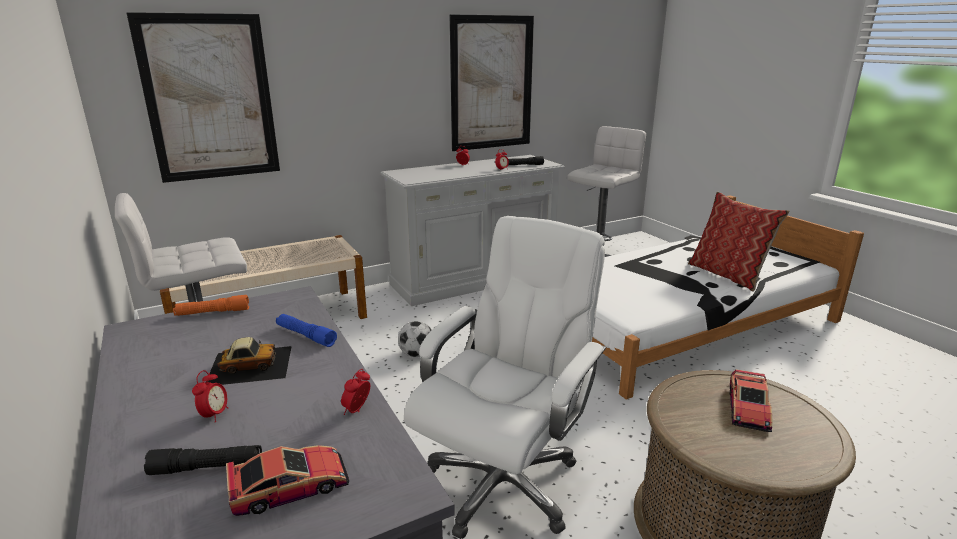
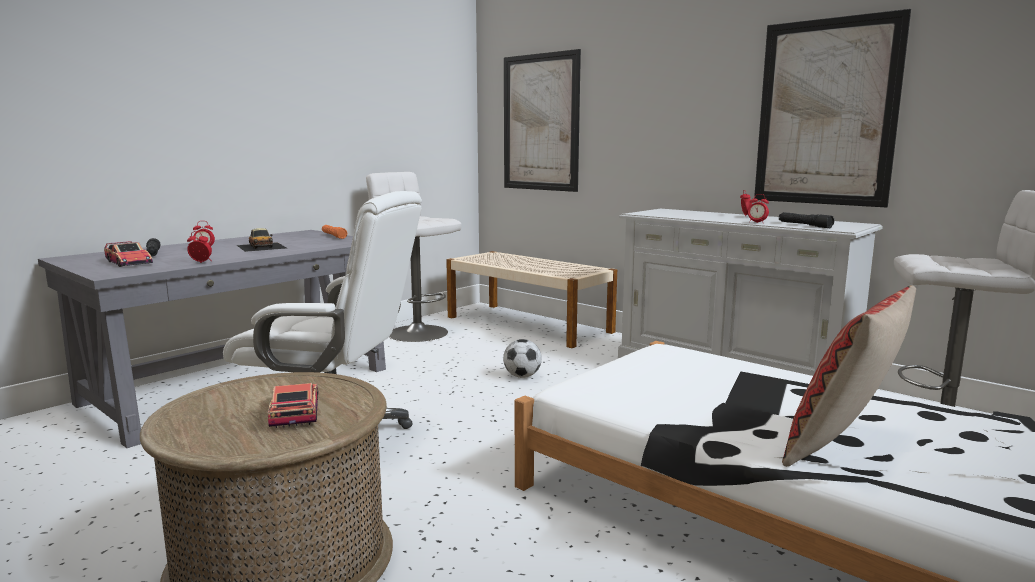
camera: 70 degrees right, 10 degrees down
blue flashlight [276,314,337,347] -> none
toy car [730,369,772,432] -> toy car turned 75 degrees clockwise [268,383,319,428]

